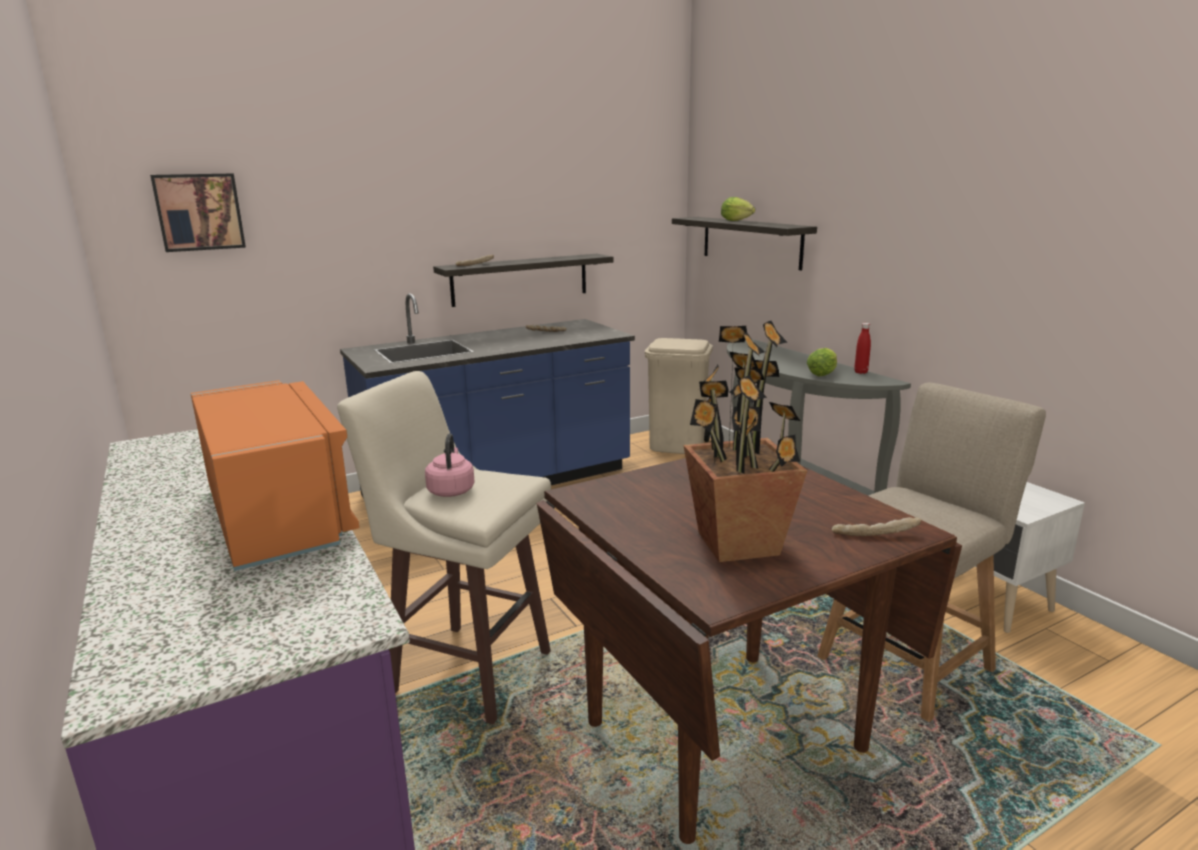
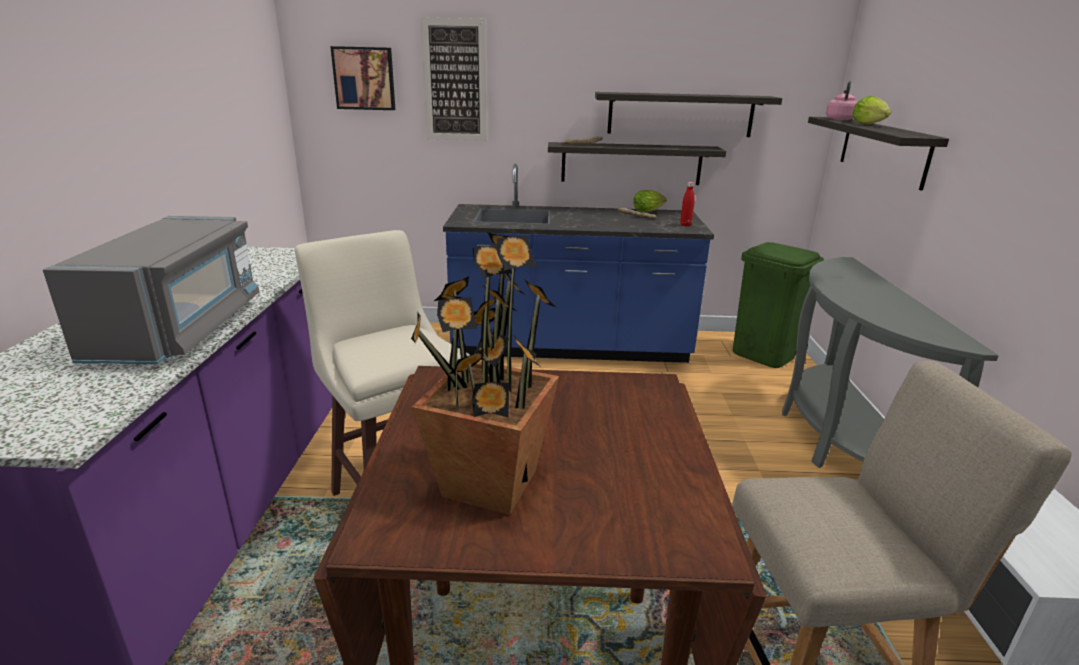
camera: 30 degrees right, 5 degrees up
orange microwave [191,380,359,571] -> grey microwave [43,216,259,365]
pink kettle [425,433,475,497] -> pink kettle moved to [826,81,858,120]
beige trash can [645,338,713,454] -> green trash can [733,242,824,368]
lettuce [807,348,837,376] -> lettuce moved to [633,190,666,212]
bread [832,517,921,536] -> none
red bottle [854,323,871,374] -> red bottle moved to [680,182,695,226]
none -> picture [420,17,487,141]
none -> shelf [595,92,782,137]

